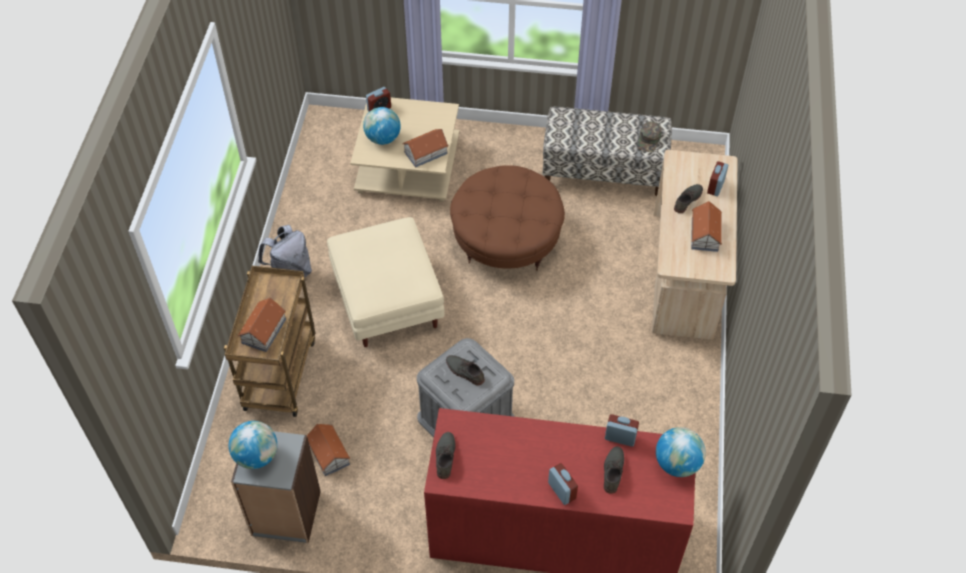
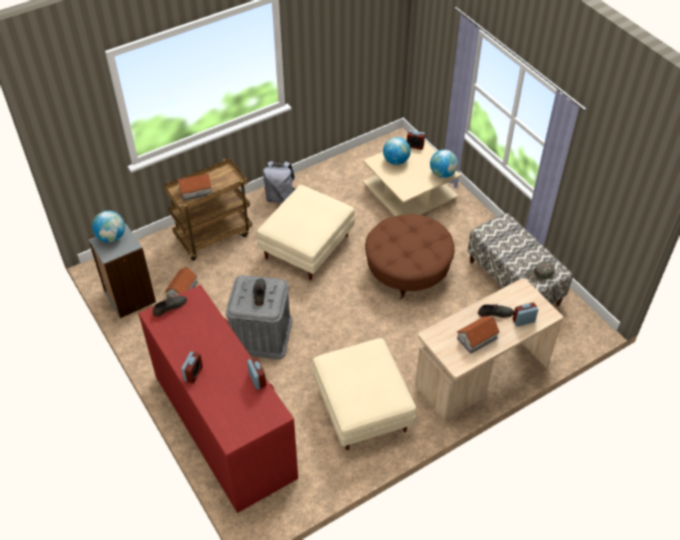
camera: 50 degrees right, 5 degrees down
toy house [403,129,449,167] -> none
grey shoe [604,446,624,494] -> none
globe [656,427,706,477] -> globe moved to [430,150,458,178]
none -> beige ottoman [313,338,416,450]

